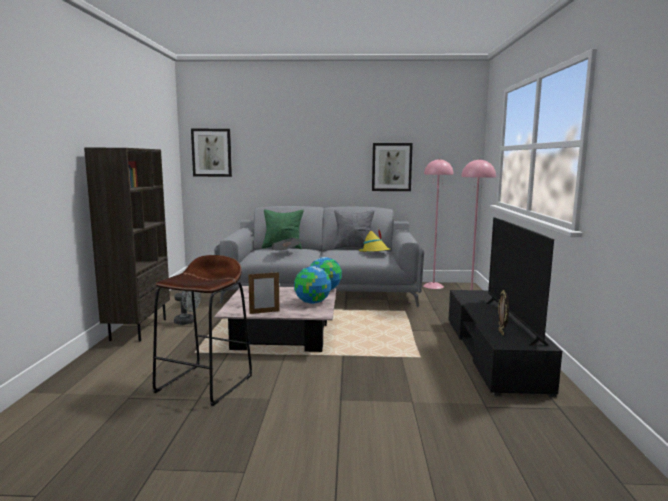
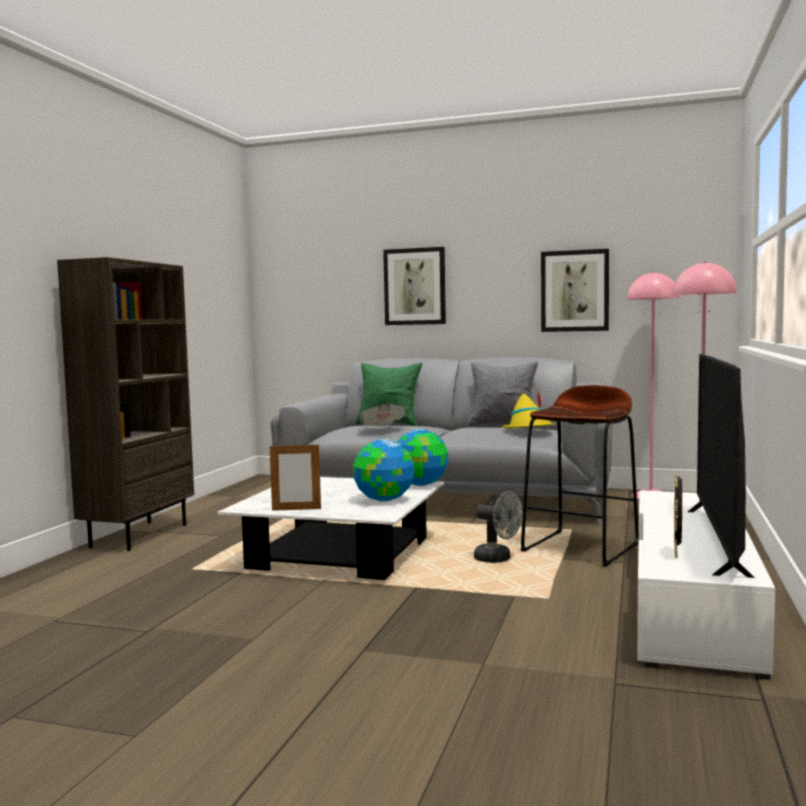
camera: 15 degrees right, 5 degrees down
brown stool [153,255,252,406] -> brown stool moved to [521,385,639,567]
grey fan [174,291,201,325] -> grey fan moved to [474,491,522,563]
picture [191,129,232,177] -> picture moved to [383,247,446,325]
pink coffee table [214,286,337,352] -> white coffee table [217,477,444,580]
black tv stand [448,290,562,397] -> white tv stand [637,491,775,680]

